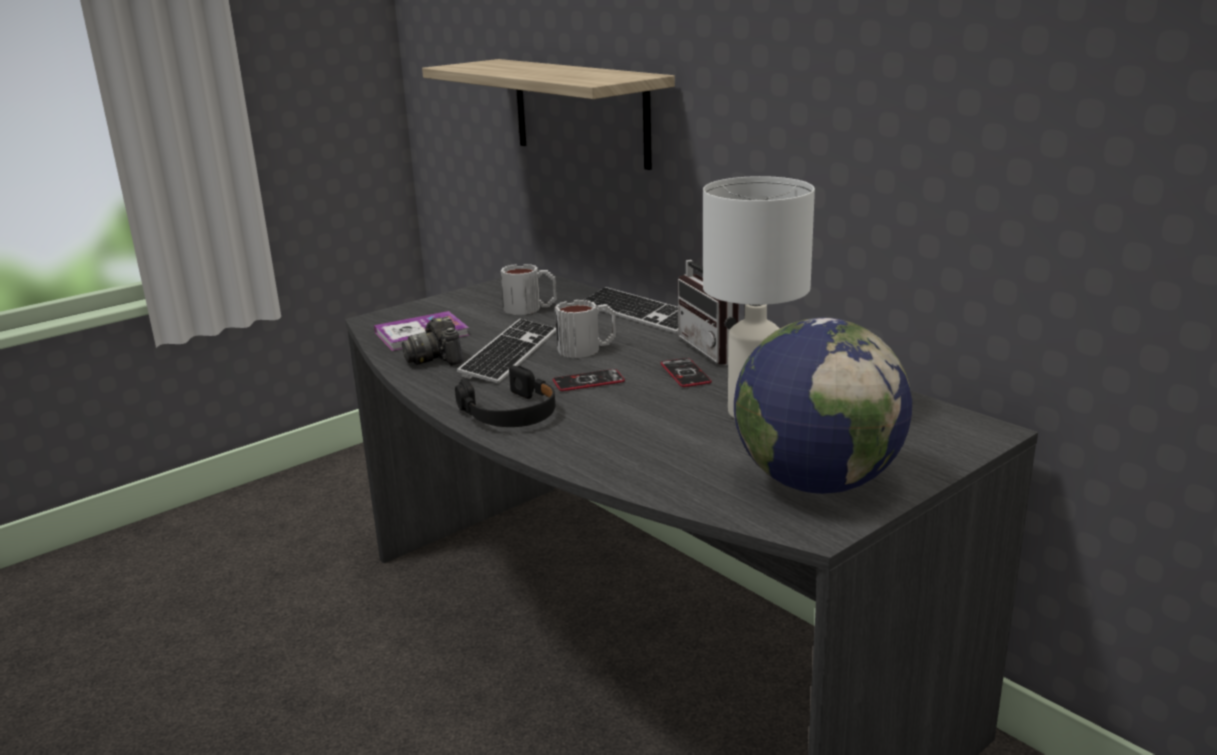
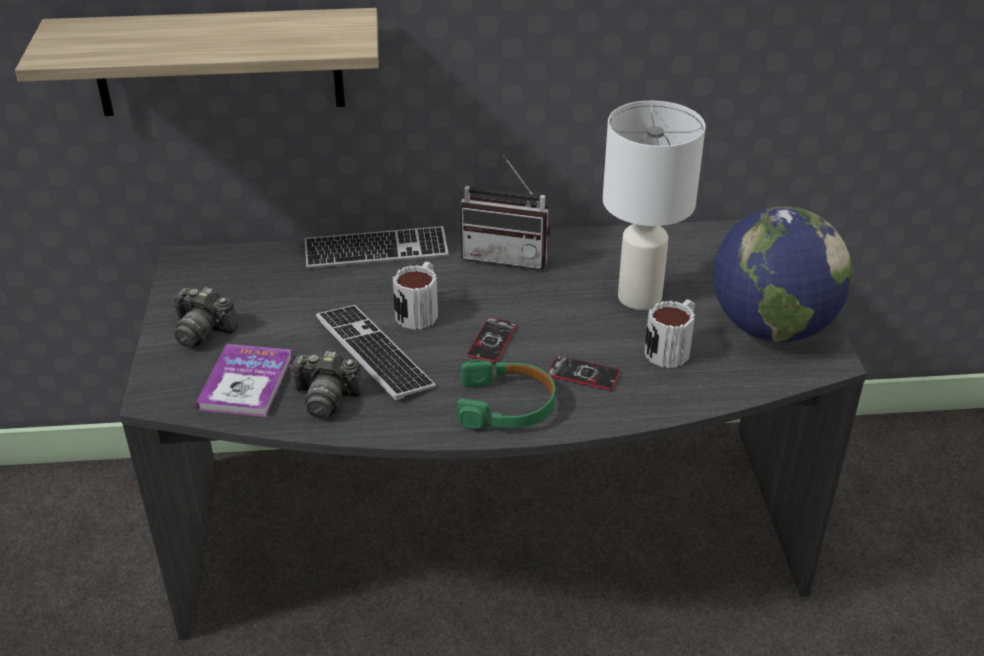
camera: 55 degrees left, 15 degrees up
black headphones [455,365,555,427] -> green headphones [457,359,555,429]
mug [501,264,556,315] -> mug moved to [644,299,695,368]
phone [661,358,712,387] -> phone moved to [547,356,620,390]
none -> camera [173,287,239,348]

